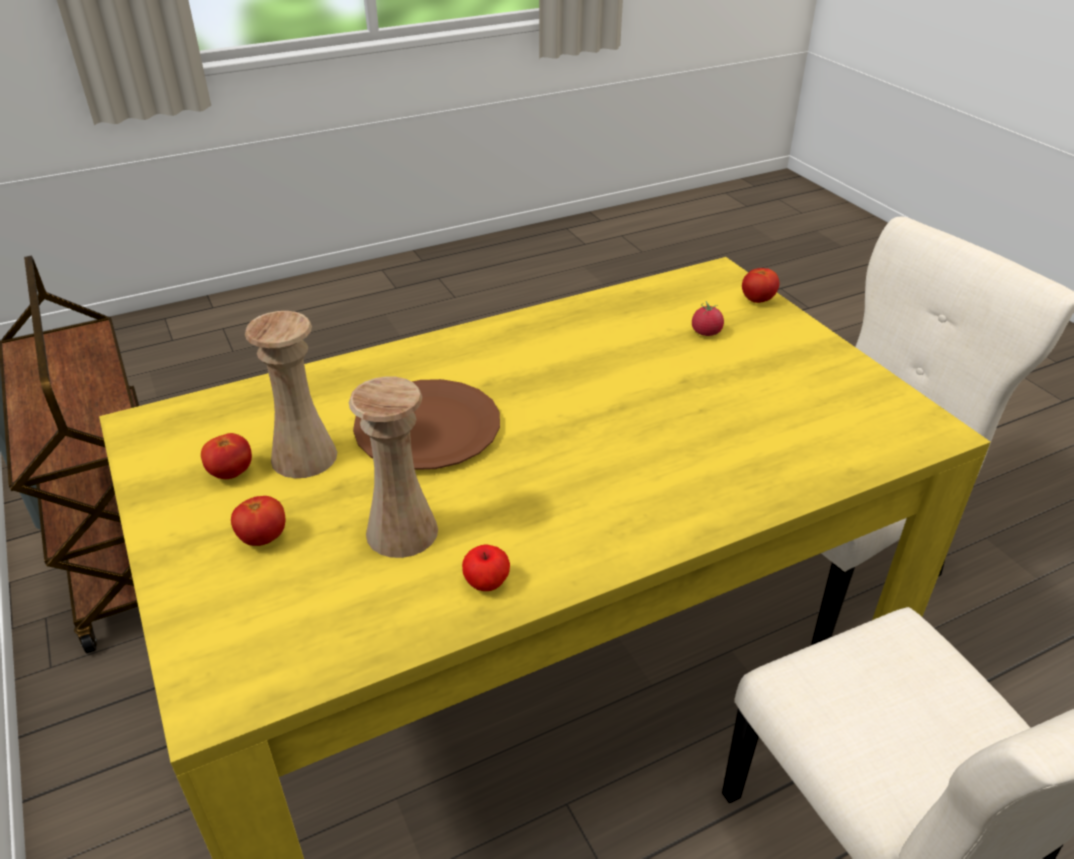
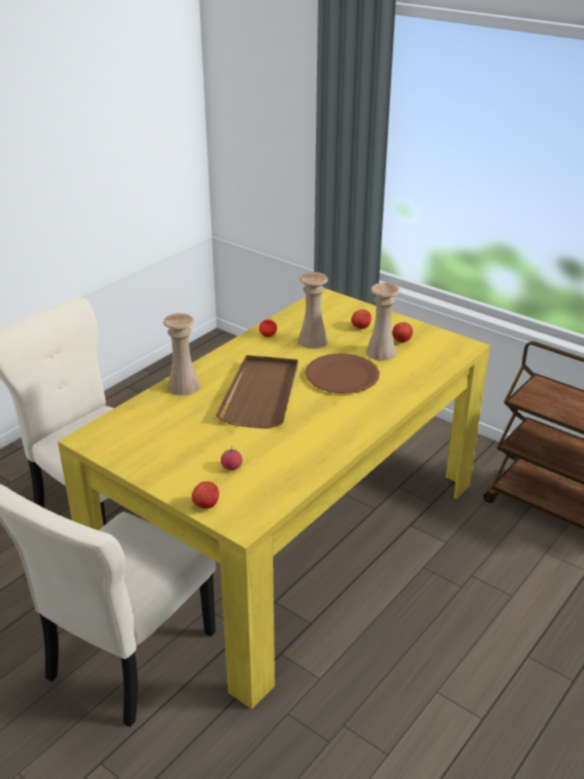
camera: 155 degrees right, 5 degrees down
none -> beige vase [163,313,200,396]
none -> brown tray [216,355,298,428]

